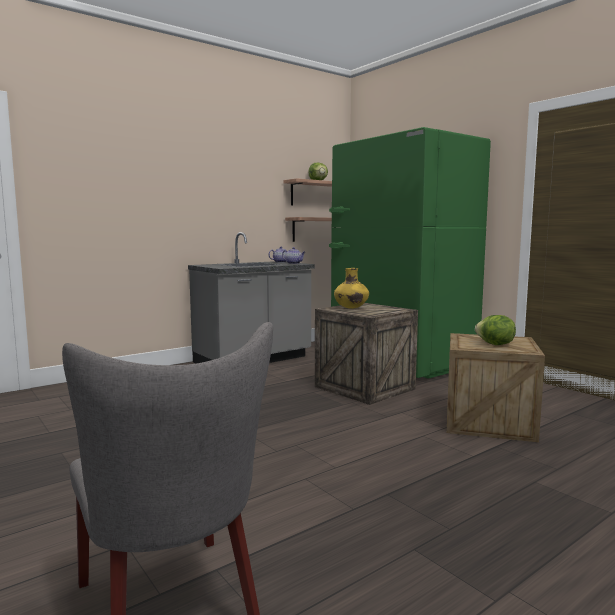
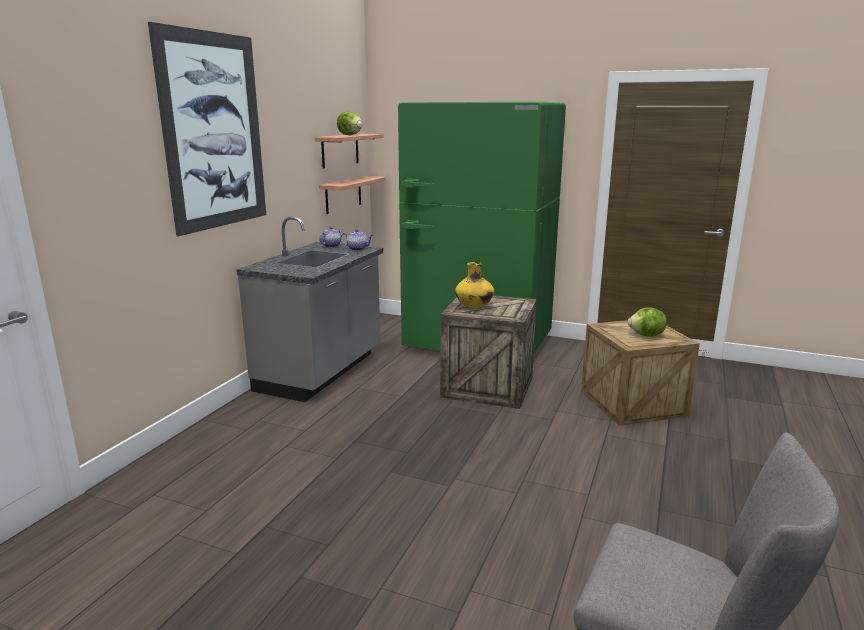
camera: 30 degrees left, 10 degrees up
none -> picture [148,22,266,236]

